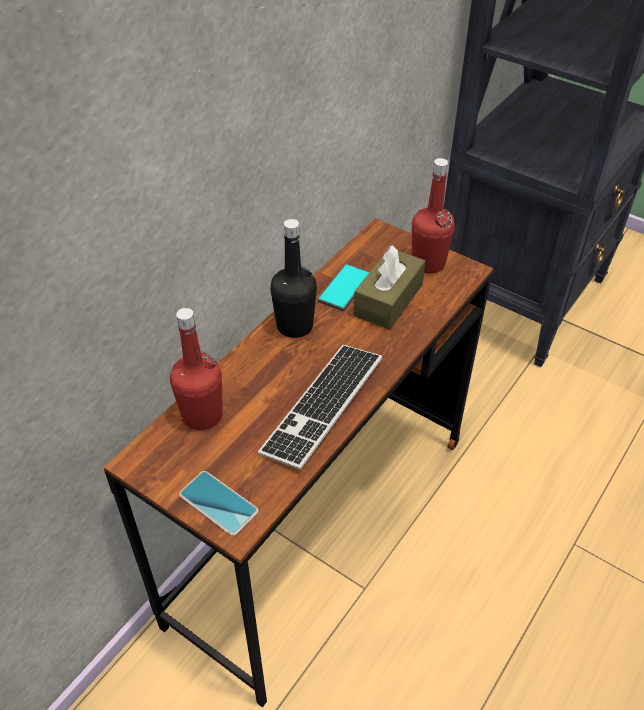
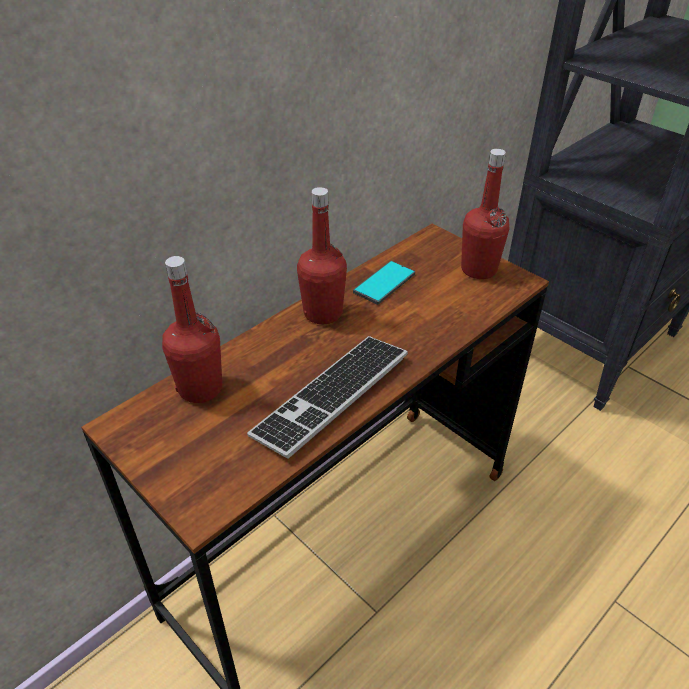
camera: 10 degrees right, 5 degrees down
phone [179,471,258,536] -> none
black bottle [270,219,317,338] -> red bottle [297,187,347,324]
brown tissue box [353,245,425,330] -> none

